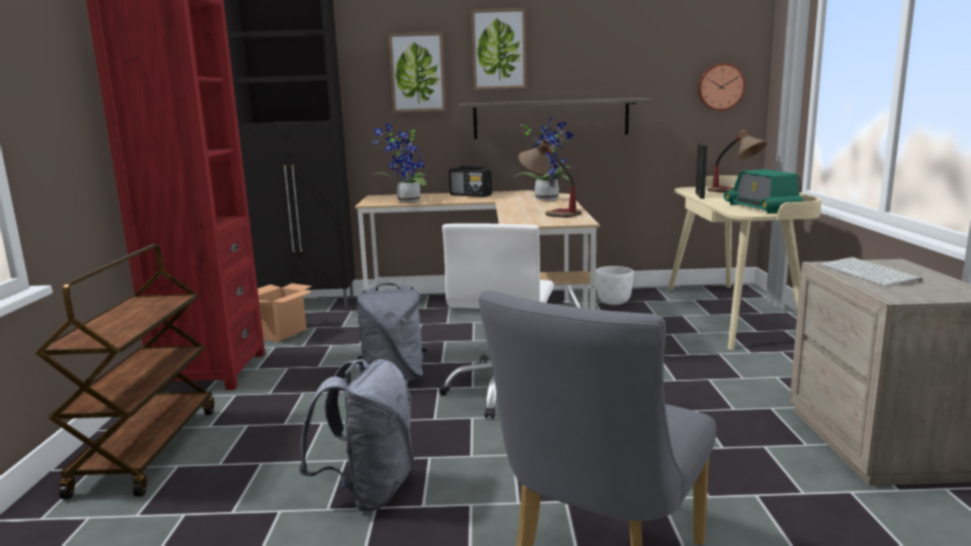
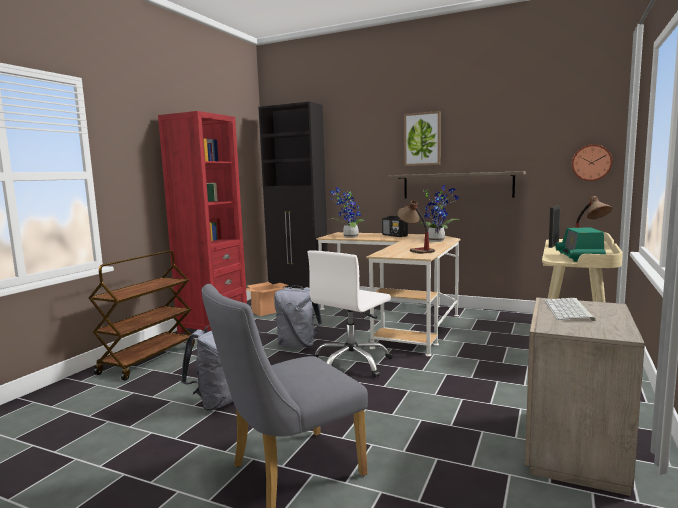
camera: 25 degrees right, 5 degrees down
picture [388,32,446,113] -> none
white planter [596,266,634,305] -> none

